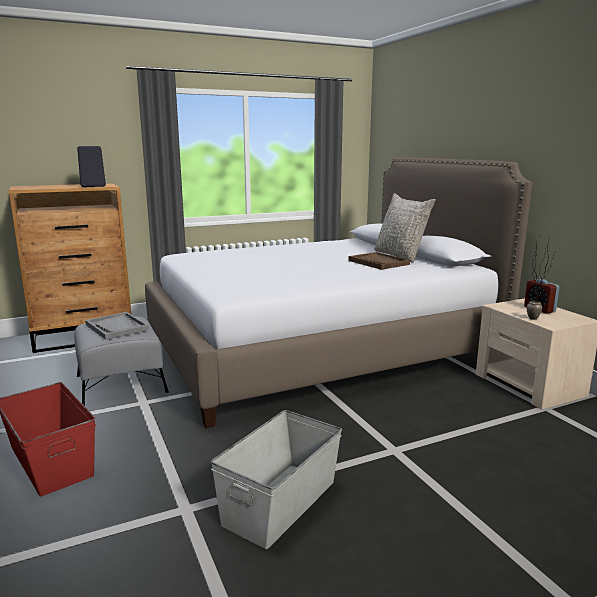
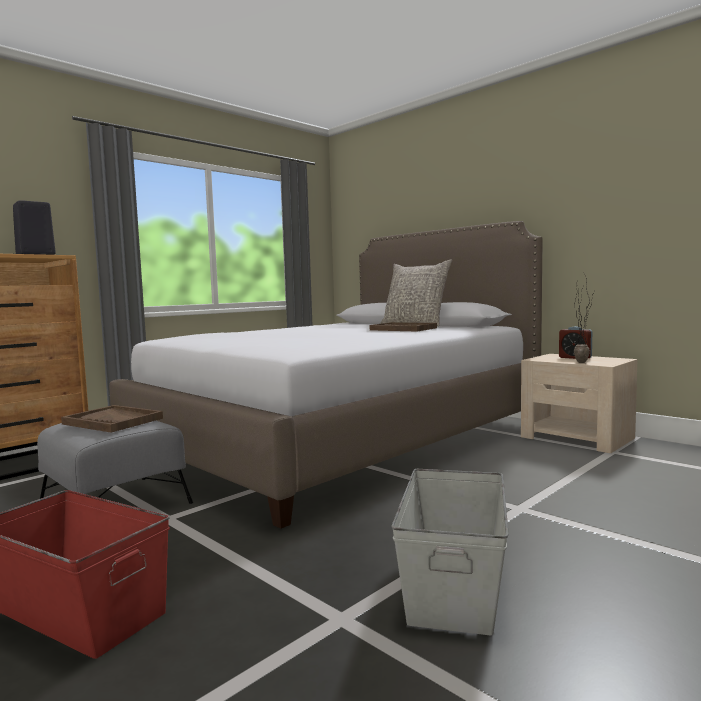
camera: 20 degrees left, 10 degrees down
grey tray [85,312,149,340] -> brown tray [61,405,163,433]

